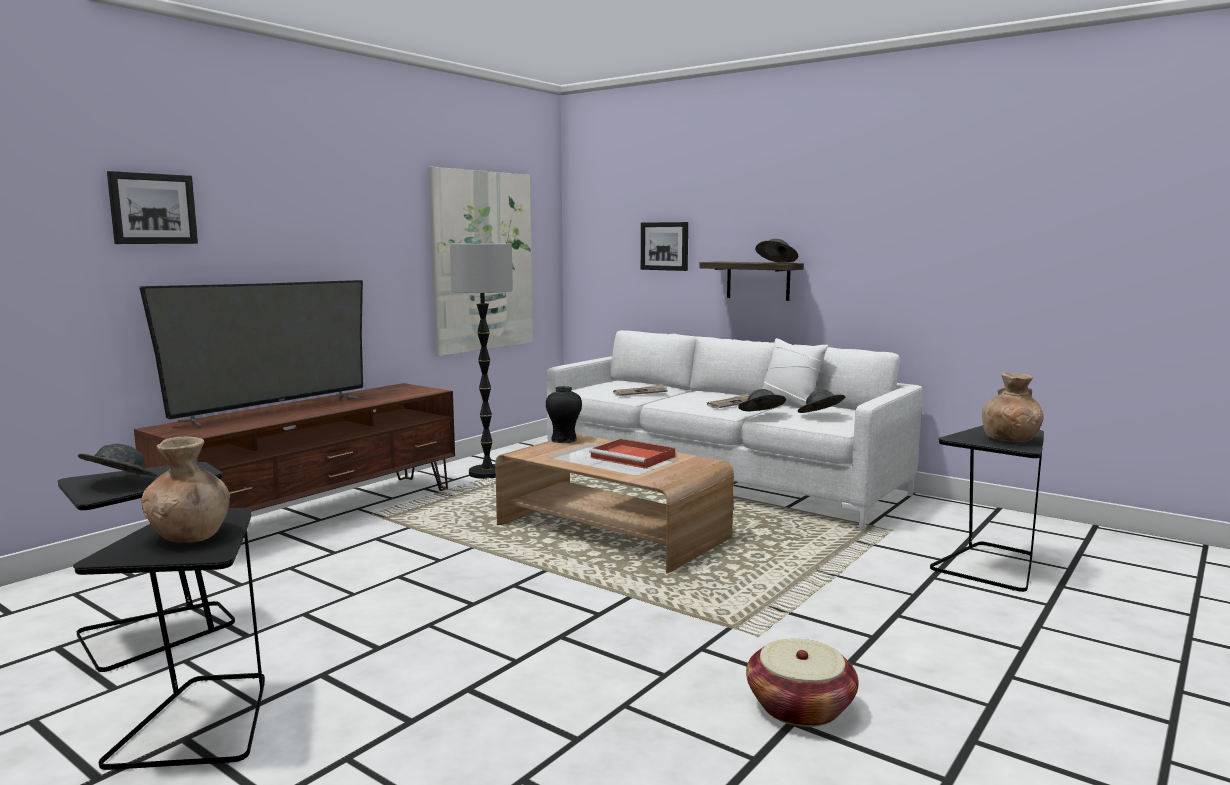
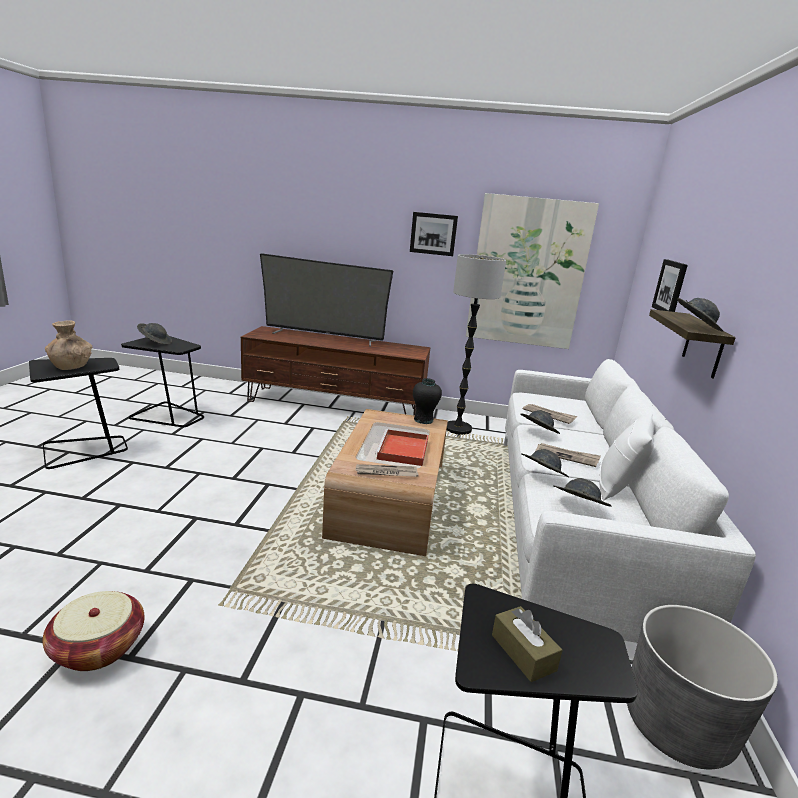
camera: 60 degrees right, 10 degrees up
picture [107,171,198,244] -> picture moved to [410,212,458,256]
brown vase [982,373,1044,442] -> brown tissue box [492,606,563,682]
none -> newspaper [355,464,418,477]
none -> grey hat [520,410,560,434]
none -> grey planter [627,605,778,769]

